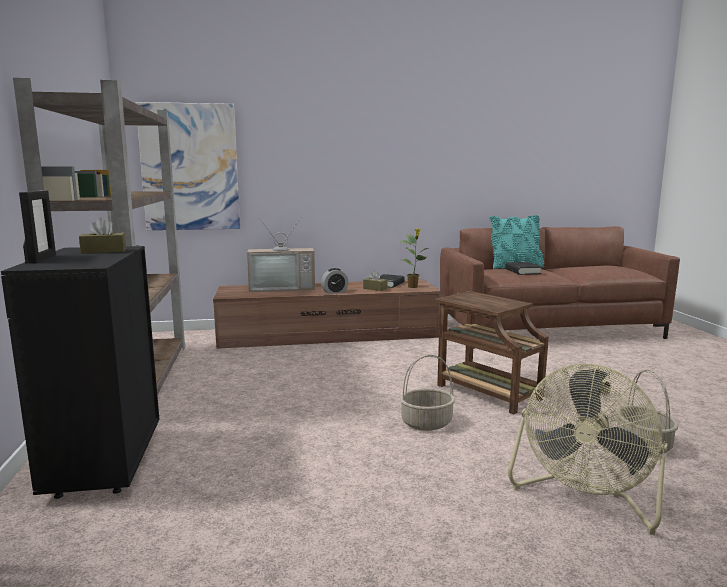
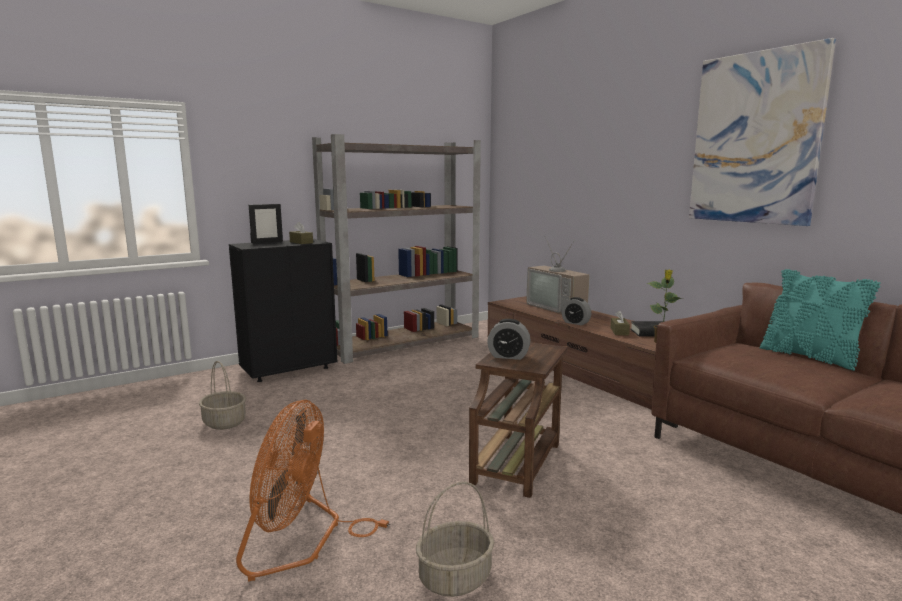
camera: 65 degrees right, 0 degrees up
picture [136,102,240,230] -> picture moved to [689,38,836,226]
basket [400,355,455,431] -> basket moved to [199,361,246,430]
black book [506,262,541,275] -> none
beige fan [508,364,668,535] -> orange fan [236,400,389,582]
none -> alarm clock [487,319,531,360]

